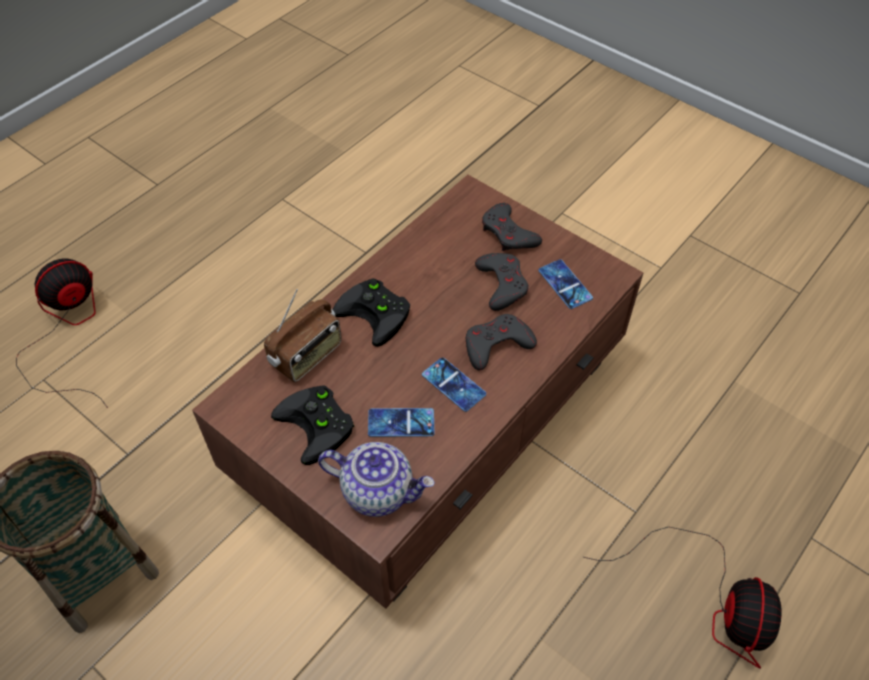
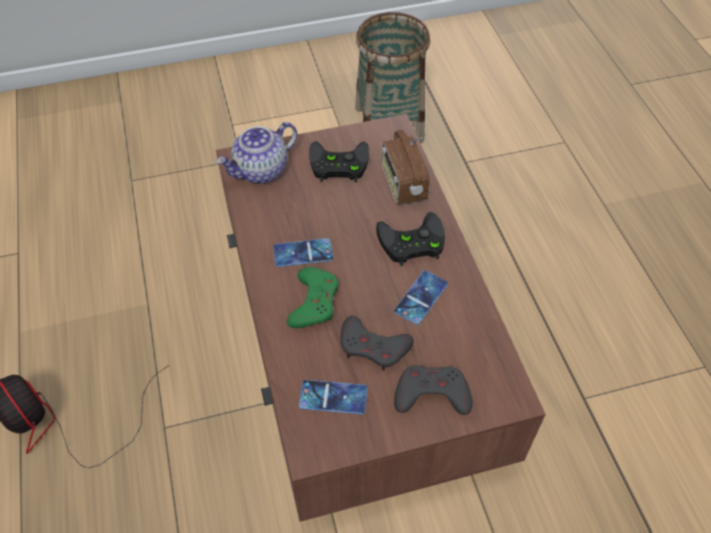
camera: 125 degrees right, 0 degrees up
fan [16,259,108,408] -> none
phone [368,408,434,437] -> phone moved to [394,270,448,325]
grey game controller [466,314,537,370] -> green game controller [287,267,338,328]

